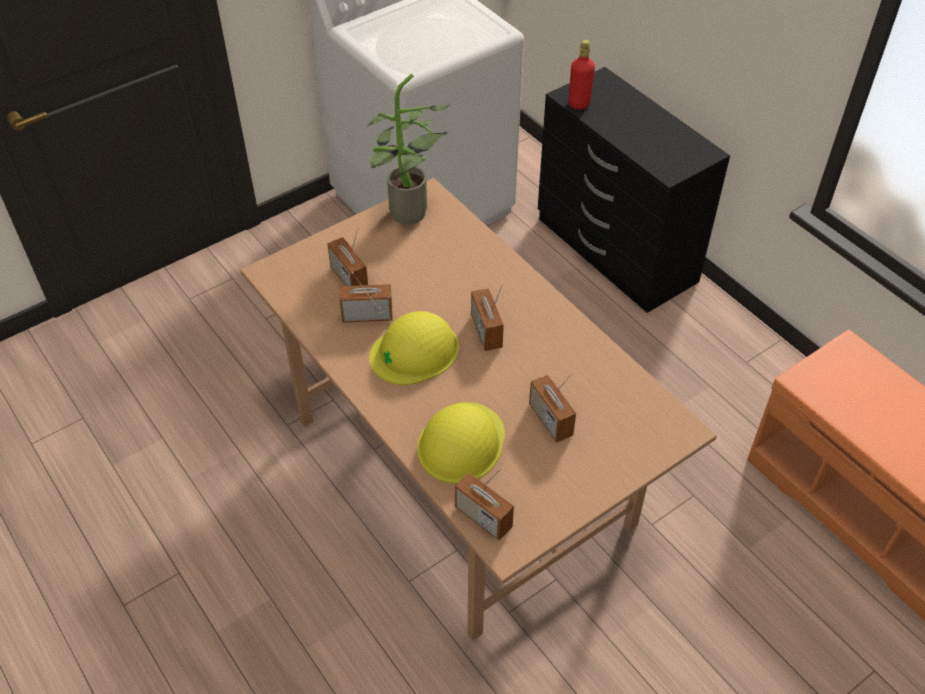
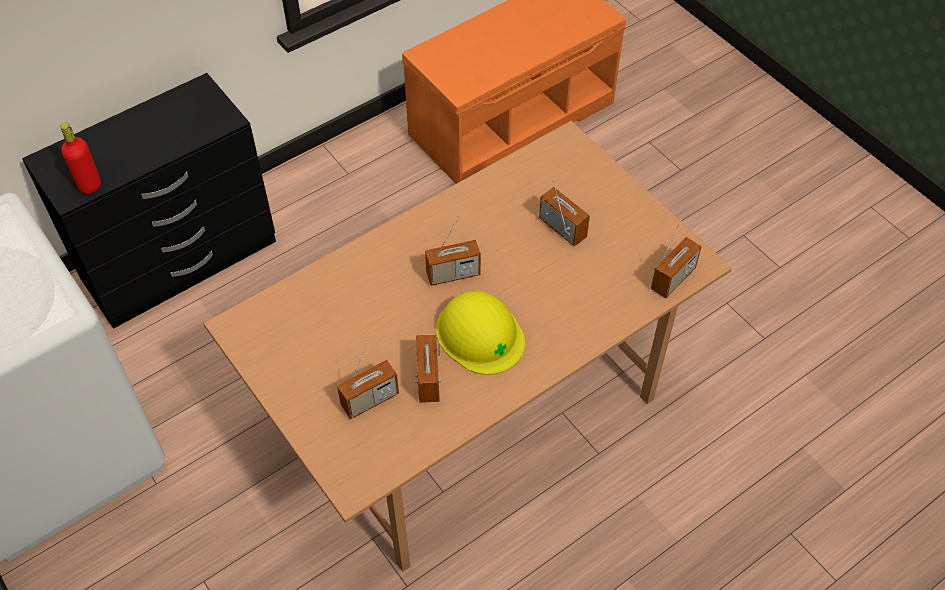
camera: 90 degrees left, 5 degrees up
potted plant [367,74,451,225] -> none
yellow hard hat [417,402,505,484] -> none
radio [529,372,576,443] -> radio turned 105 degrees counterclockwise [539,180,590,246]

